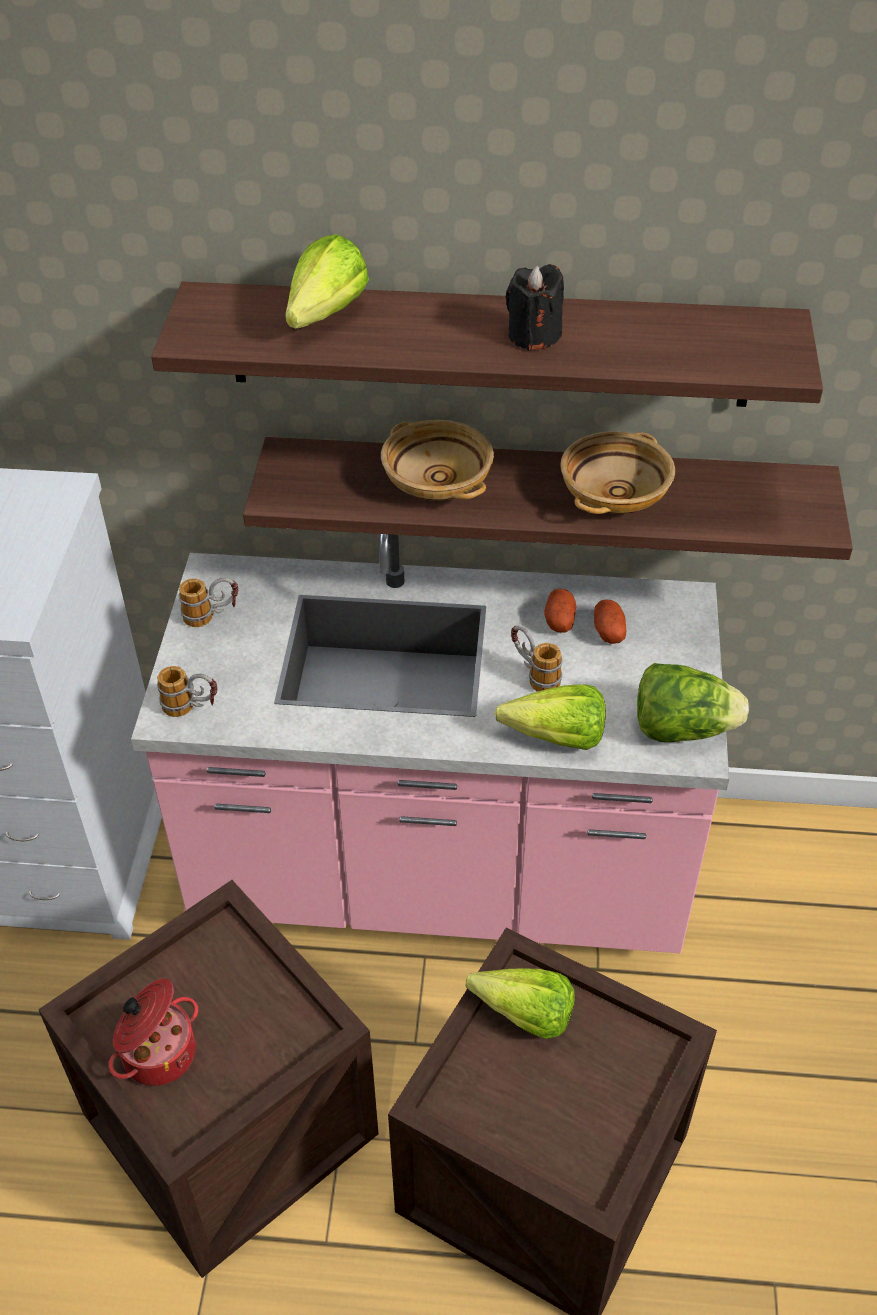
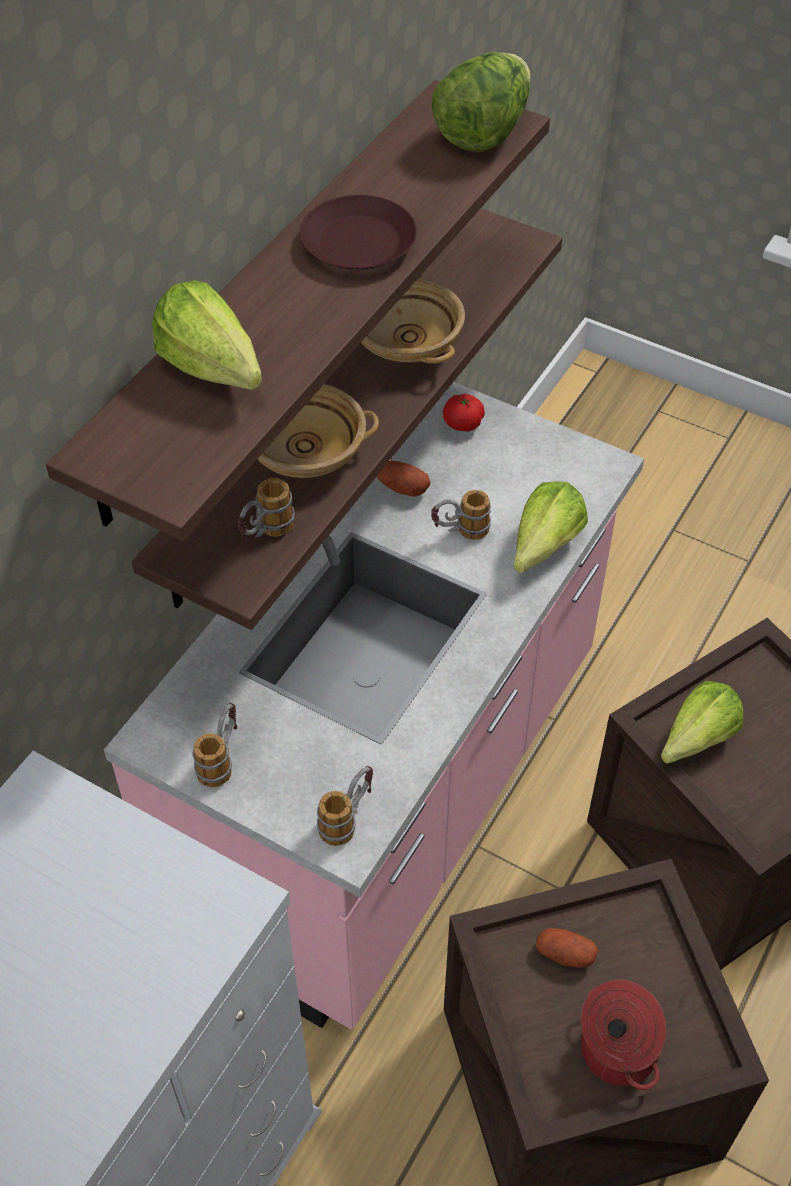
camera: 65 degrees left, 5 degrees up
black candle [506,264,564,351] -> brown plate [300,195,417,270]
potato [594,600,626,644] -> potato moved to [536,928,598,968]
lettuce [637,663,749,742] -> lettuce moved to [431,52,531,152]
none -> mug [237,478,295,539]
none -> tomato [443,394,485,431]

